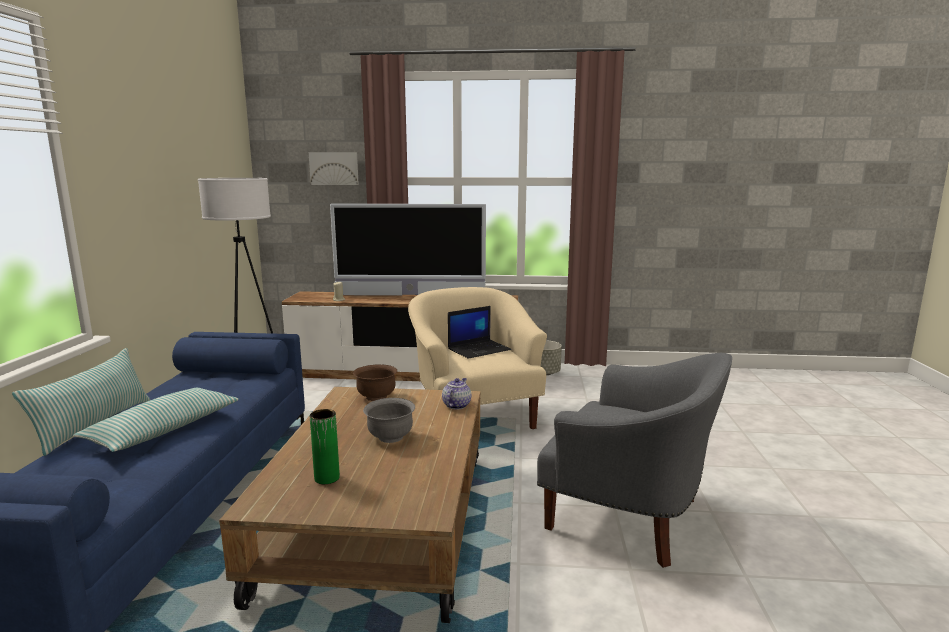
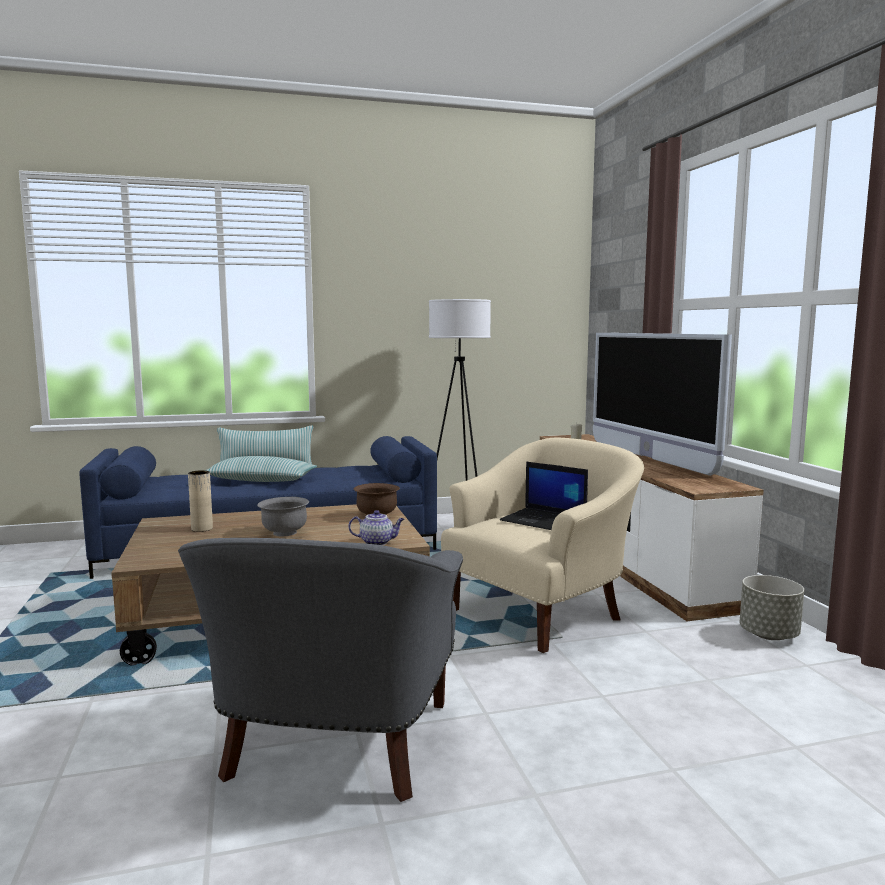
camera: 70 degrees right, 5 degrees down
picture [309,152,359,185] -> none
green vase [310,409,340,484] -> beige vase [188,470,213,532]

